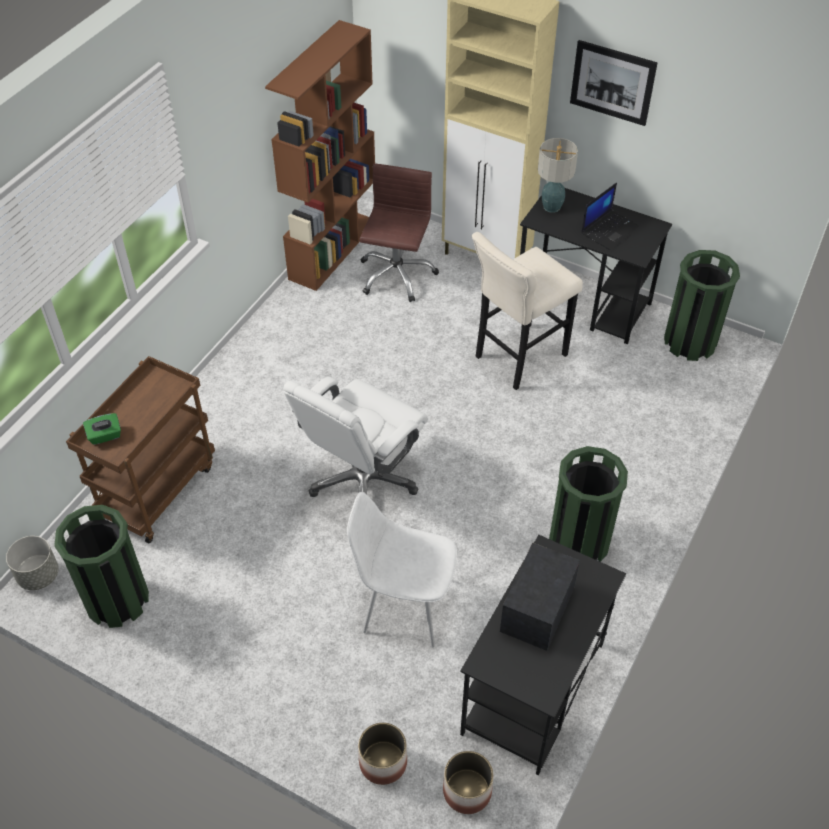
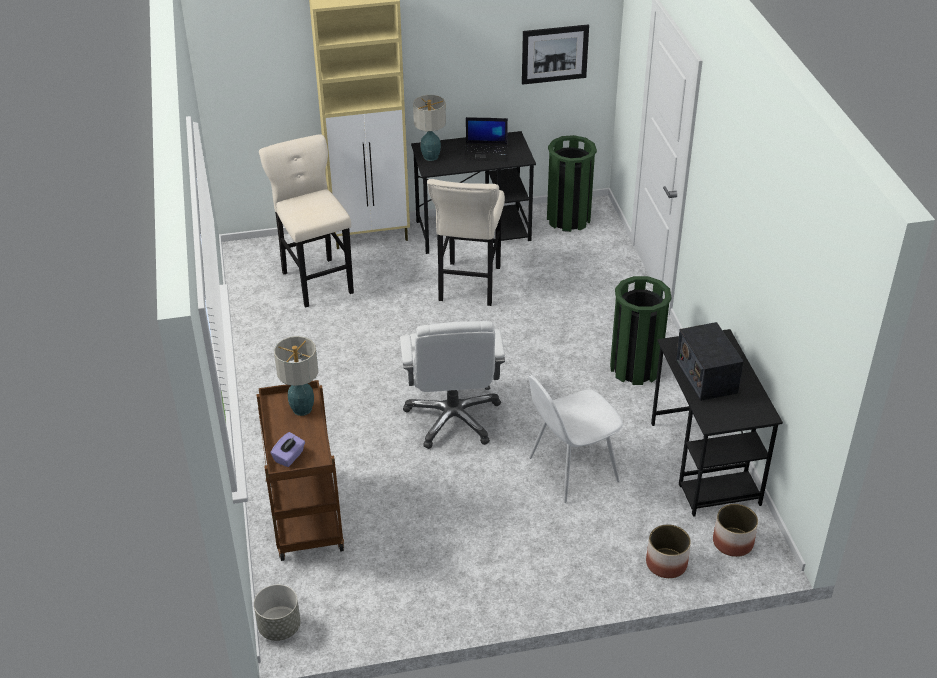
camera: 40 degrees left, 10 degrees down
green trash can [54,505,149,628] -> none
green tissue box [83,413,121,445] -> purple tissue box [271,432,305,467]
brown bookcase [265,20,375,291] -> none
brown office chair [360,163,439,302] -> beige stool [259,134,354,308]
picture [570,40,657,126] -> picture moved to [522,24,589,85]
laptop [581,183,640,250] -> laptop turned 90 degrees clockwise [464,117,508,161]
none -> table lamp [274,336,318,416]

